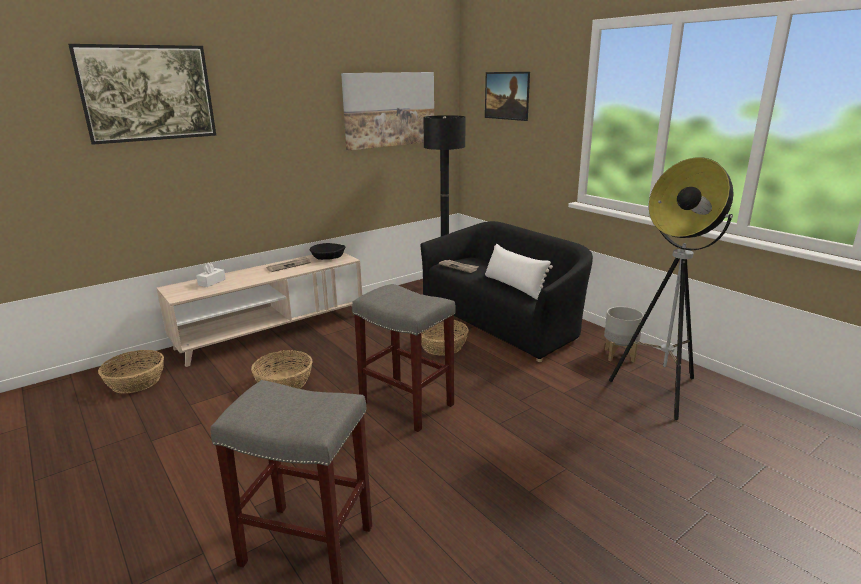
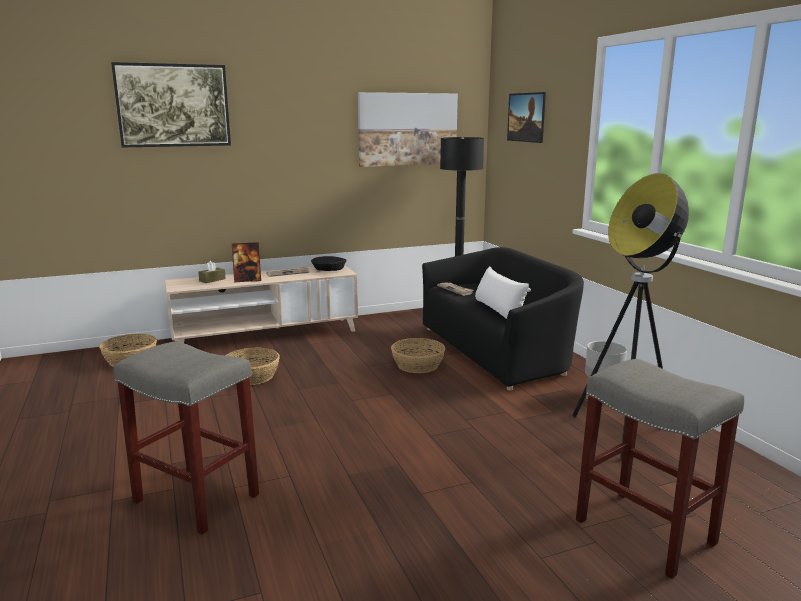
camera: 15 degrees right, 5 degrees down
white tissue box [196,262,226,287] -> brown tissue box [198,261,226,283]
grey stool [352,284,456,432] -> grey stool moved to [576,359,744,579]
none -> picture frame [232,242,261,282]

